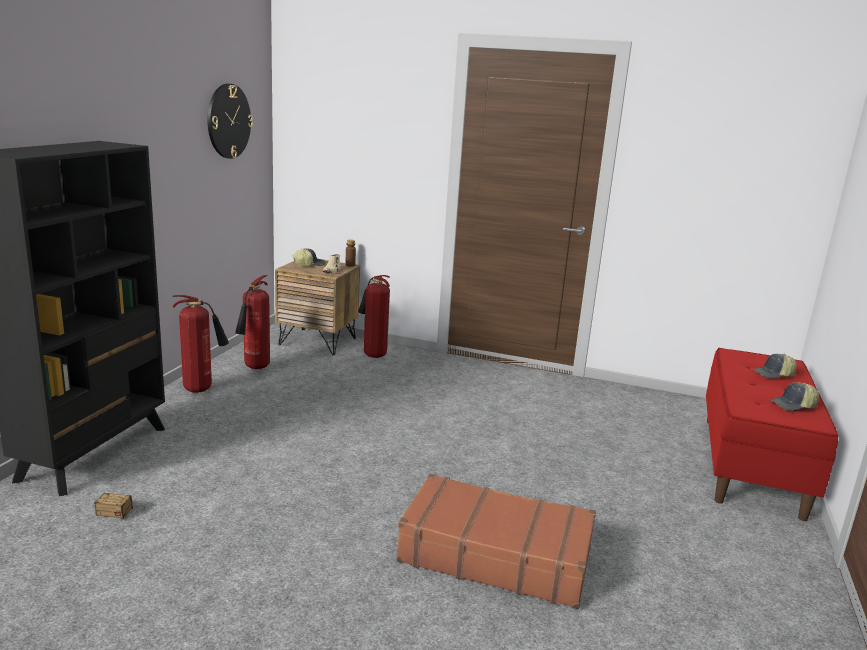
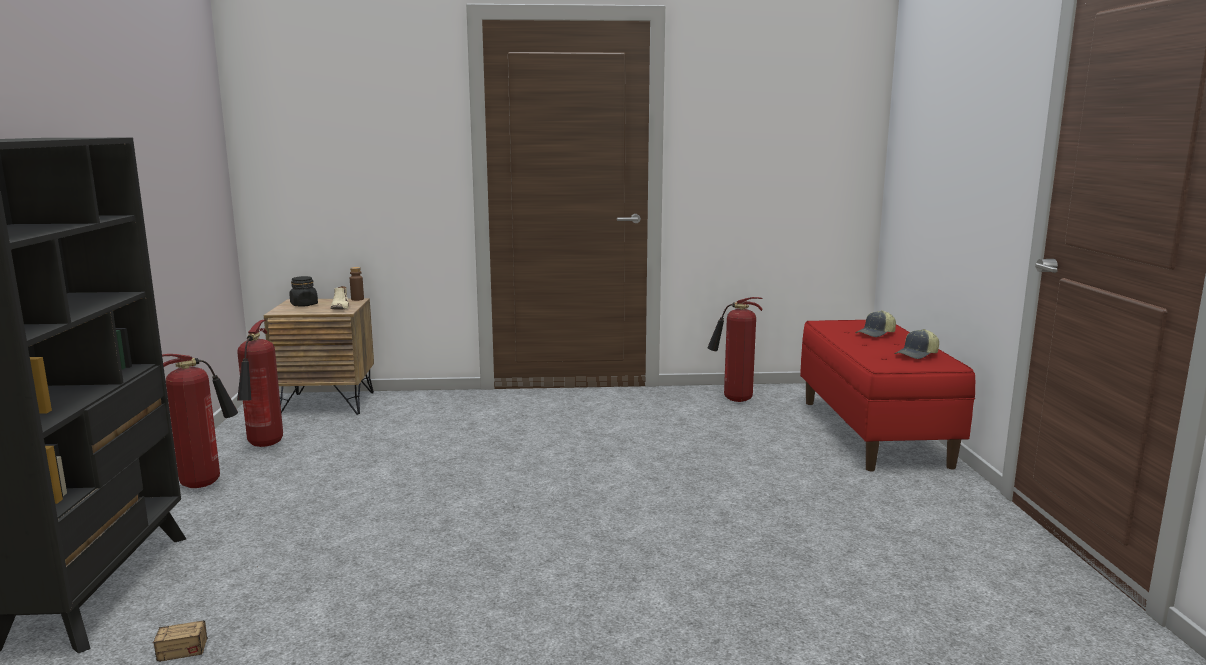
camera: 20 degrees left, 5 degrees down
wall clock [208,84,253,159] -> none
cap [293,248,326,266] -> black jar [290,276,318,307]
fire extinguisher [358,275,390,358] -> fire extinguisher moved to [708,297,763,402]
brown suitcase [396,474,596,609] -> none

